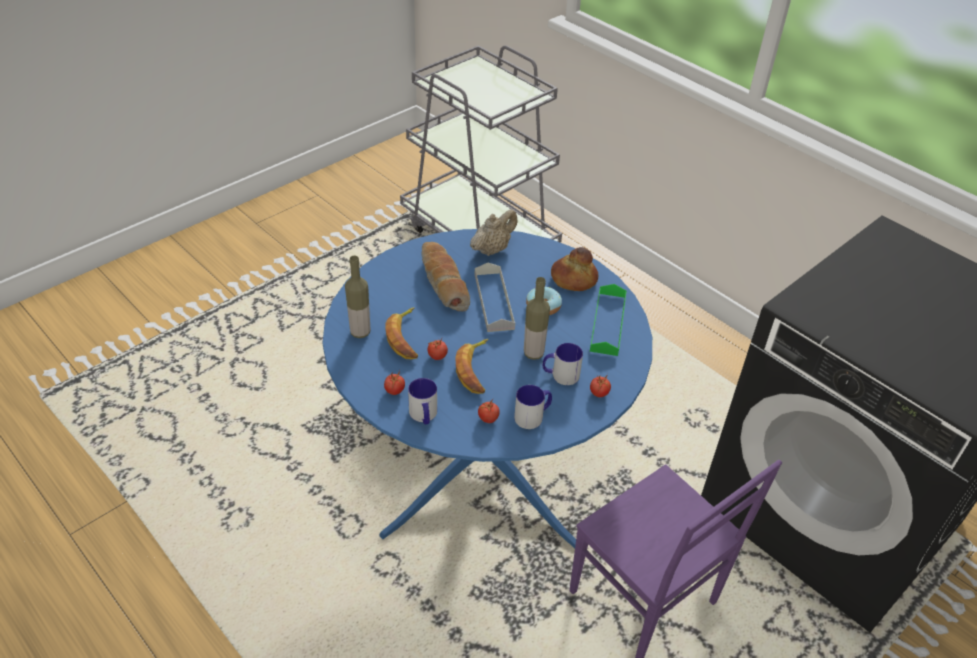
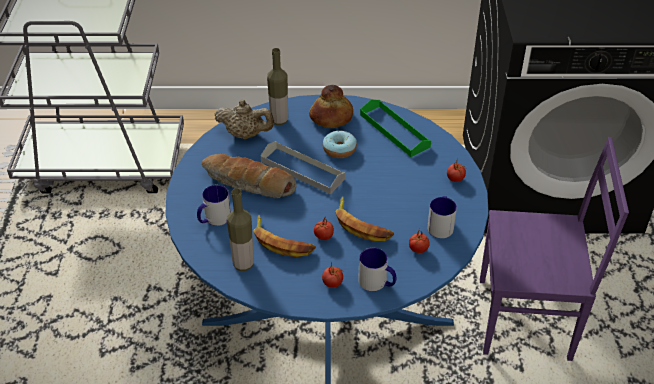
camera: 45 degrees left, 0 degrees up
beige teapot [470,209,518,256] -> beige teapot turned 105 degrees clockwise [215,100,274,139]
bottle [524,277,550,360] -> bottle moved to [267,48,288,125]
mug [543,343,583,385] -> mug moved to [197,185,231,226]

